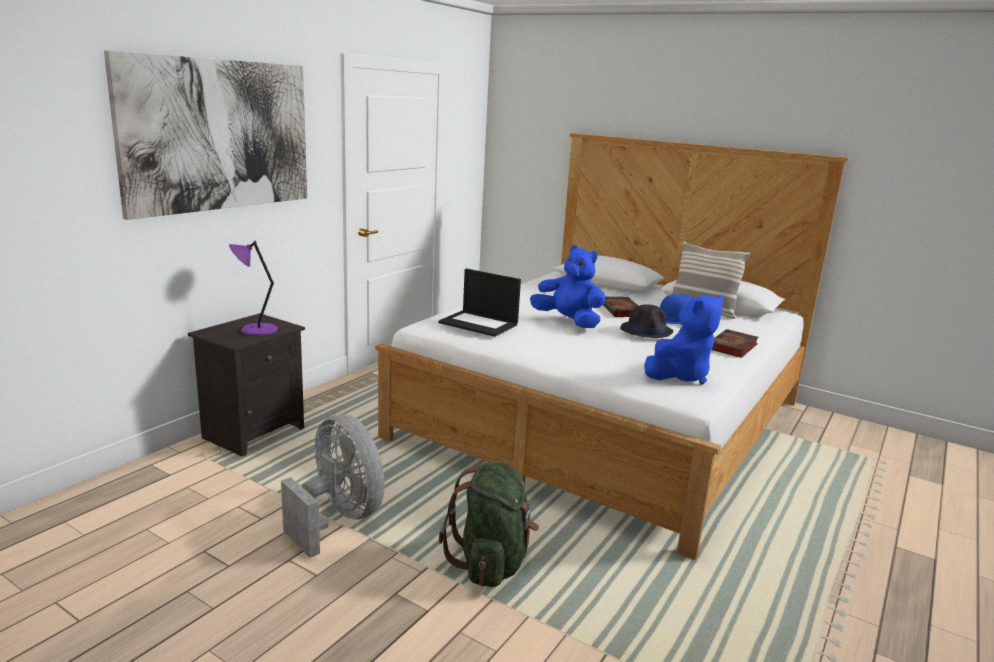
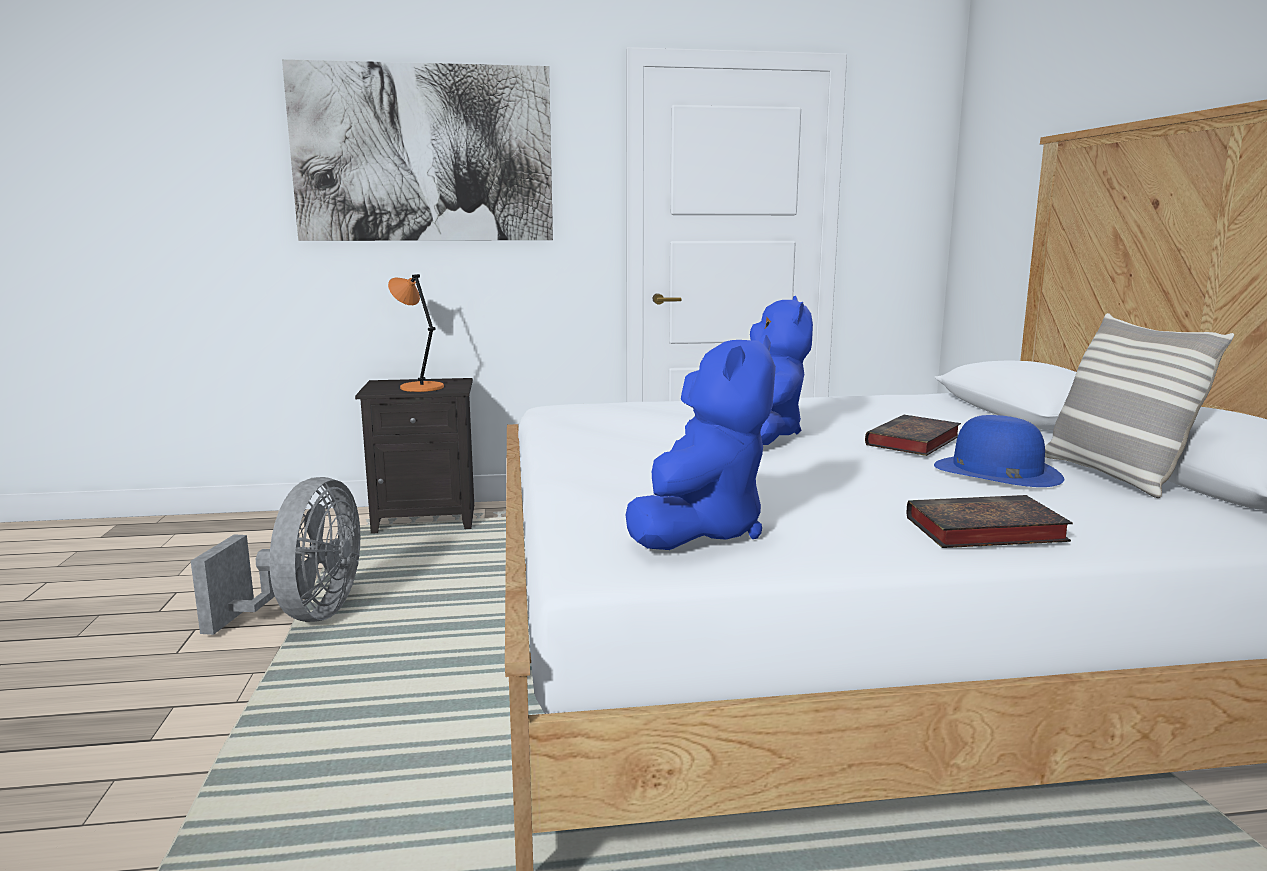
camera: 50 degrees right, 5 degrees down
purple table lamp [229,241,277,336] -> orange table lamp [388,274,444,392]
laptop [438,268,521,337] -> none
green backpack [439,462,539,587] -> none
black hat [620,304,673,338] -> none
blue plush toy [644,295,724,385] -> blue plush toy turned 75 degrees counterclockwise [626,335,776,550]

